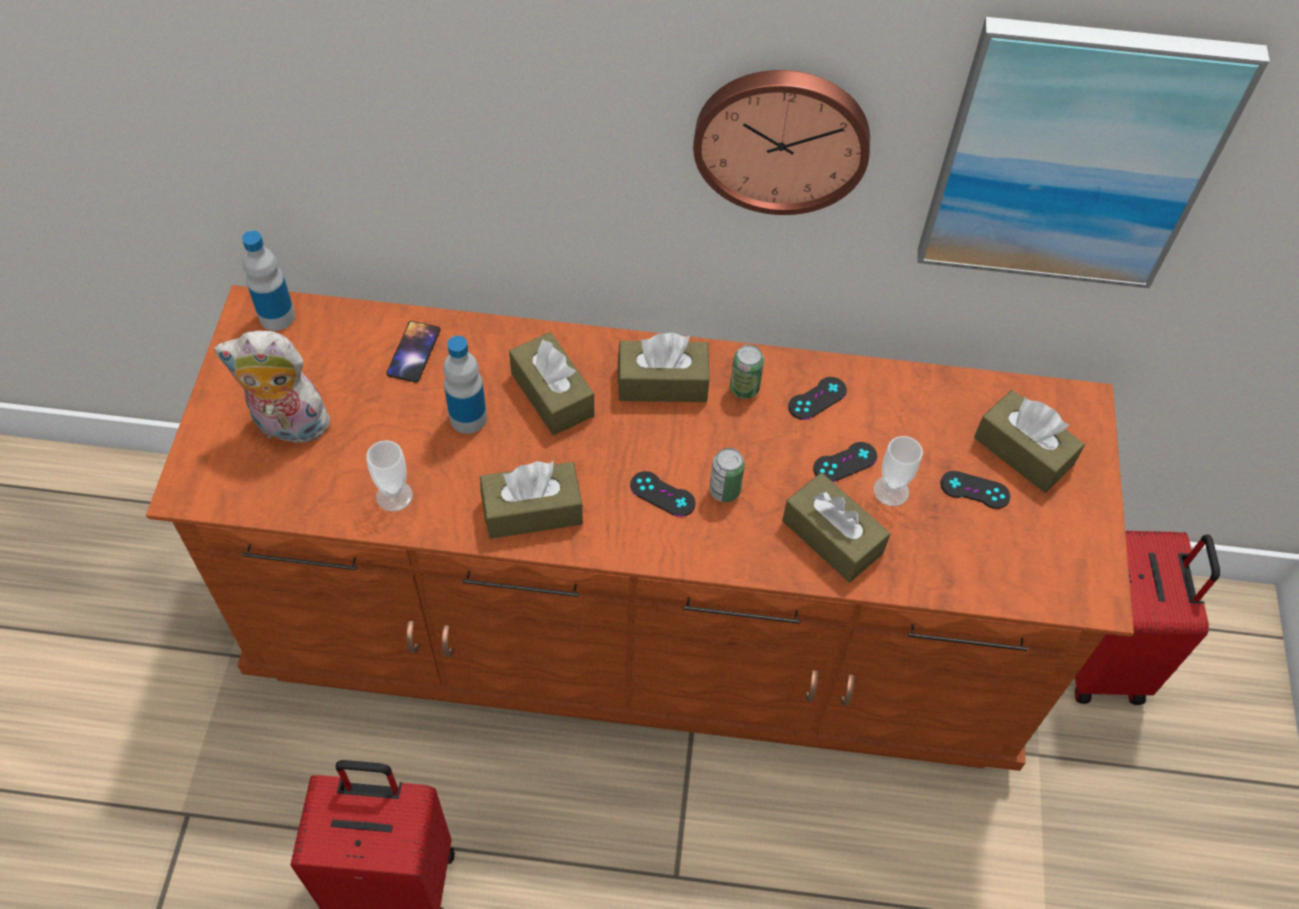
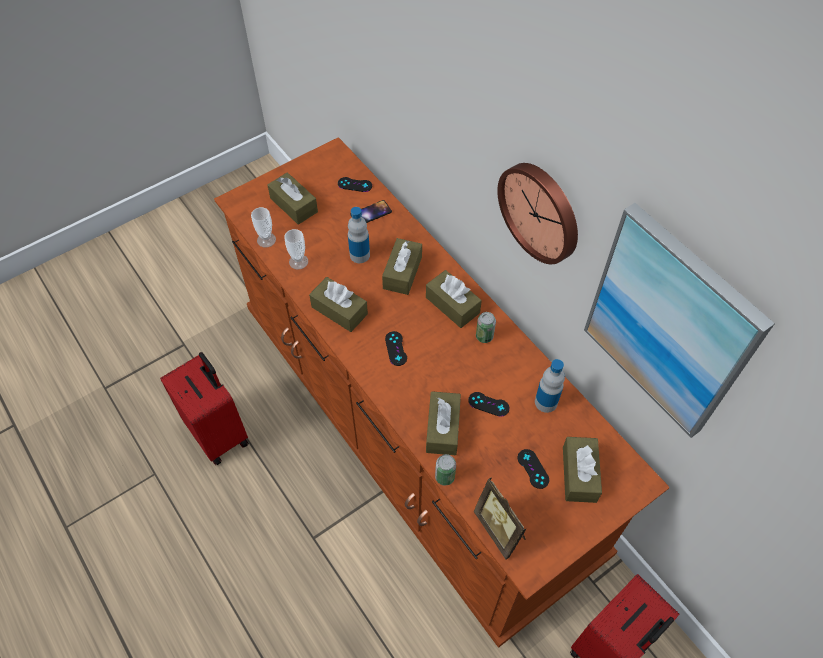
camera: 50 degrees right, 0 degrees up
plush toy [214,331,333,444] -> brown tissue box [267,172,318,225]
bottle [242,230,295,331] -> bottle moved to [535,359,565,413]
can [709,448,745,502] -> can moved to [435,454,456,485]
black game controller [788,377,847,420] -> black game controller moved to [338,177,372,192]
cup [873,436,923,506] -> cup moved to [251,207,276,247]
none -> picture frame [474,477,527,559]

